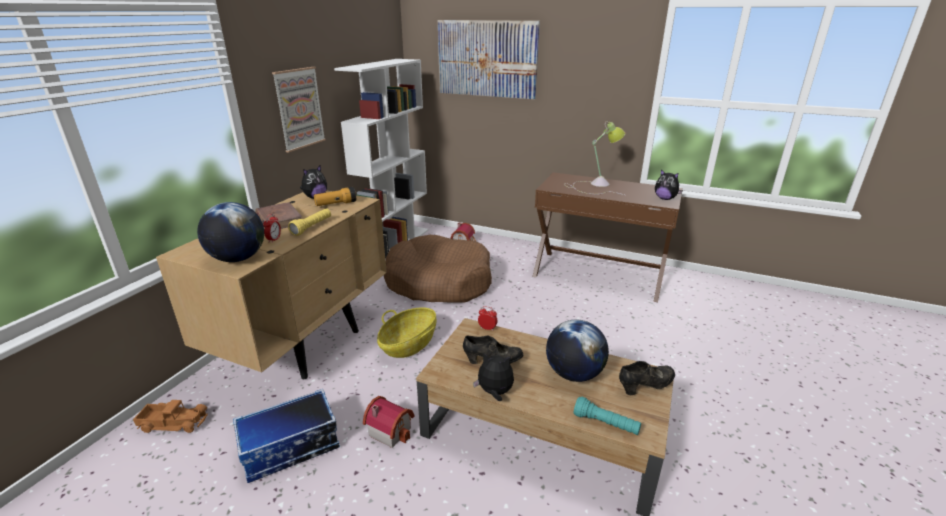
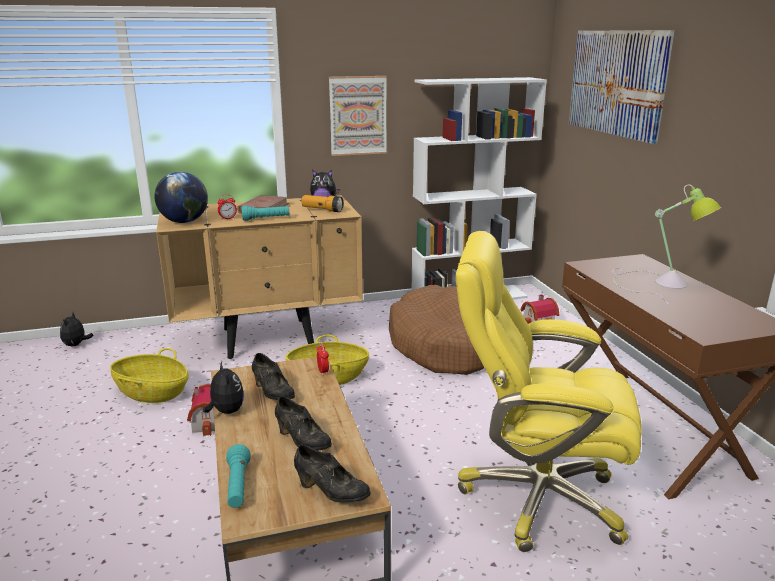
camera: 50 degrees right, 5 degrees down
toy truck [133,400,208,433] -> none
storage box [233,389,340,483] -> basket [110,348,189,403]
yellow flashlight [288,208,331,236] -> turquoise flashlight [242,206,289,221]
globe [546,319,609,382] -> black shoe [275,396,332,450]
plush toy [655,169,683,200] -> plush toy moved to [60,312,93,346]
none -> yellow office chair [456,231,642,552]

